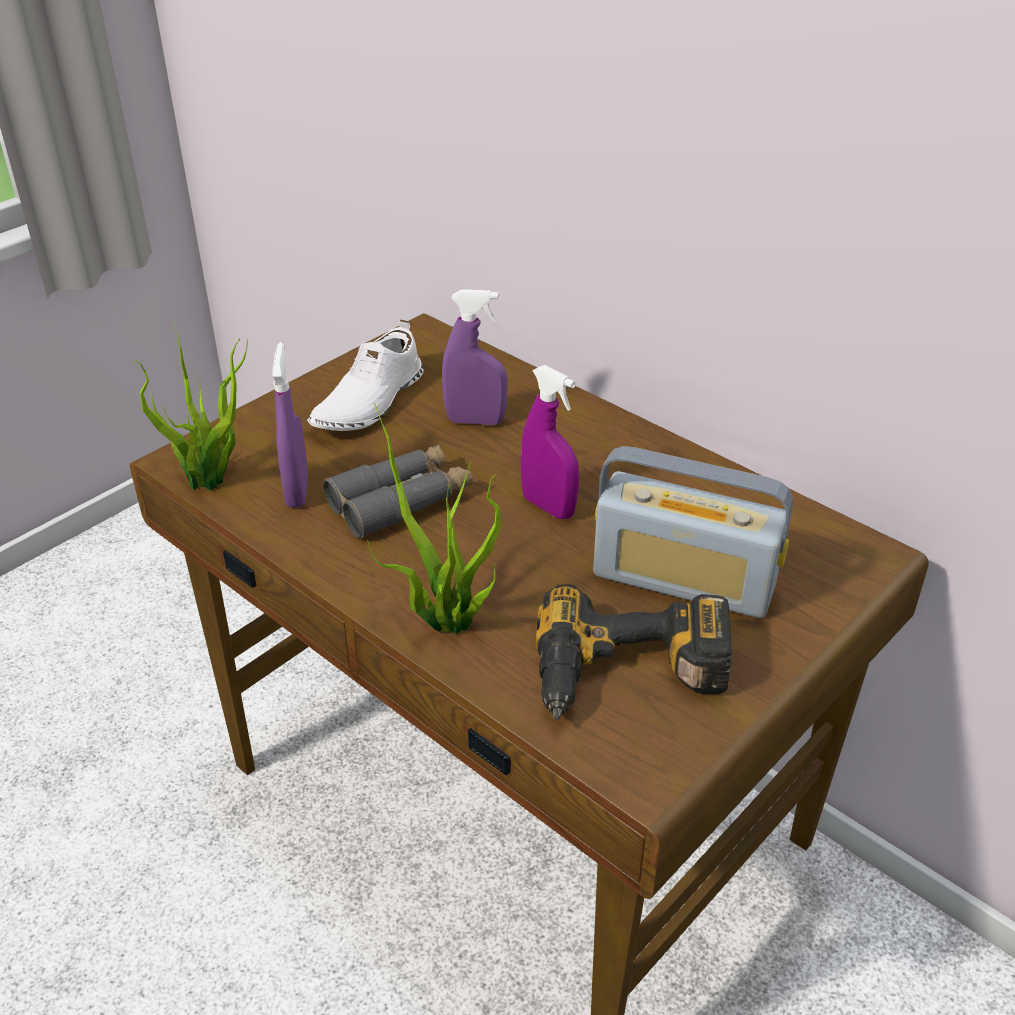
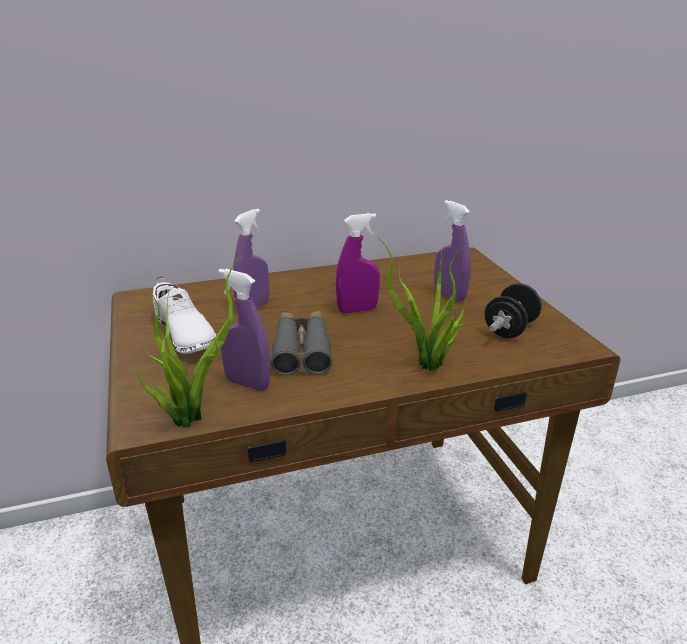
camera: 60 degrees left, 10 degrees down
power drill [535,584,732,720] -> black dumbbell [485,283,542,338]
radio [593,446,793,618] -> purple spray bottle [434,200,471,302]

